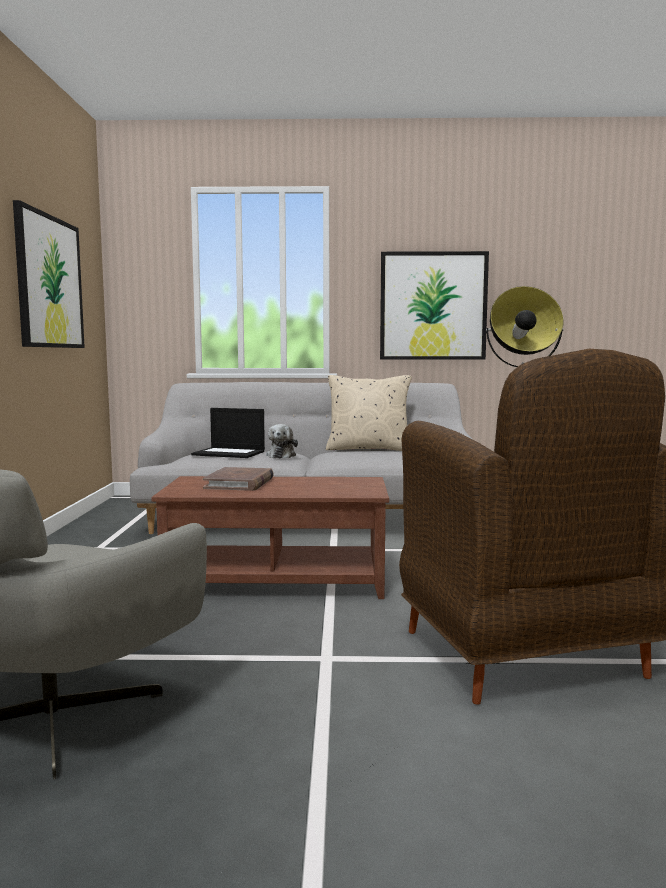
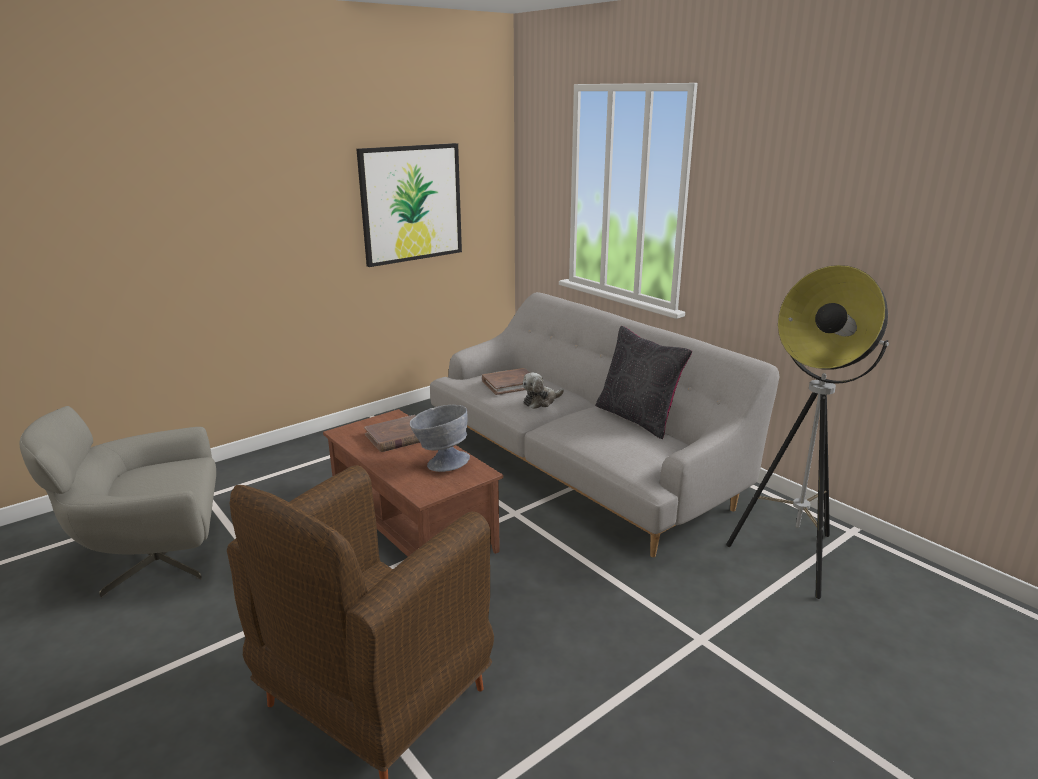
camera: 50 degrees right, 15 degrees up
laptop [191,408,265,458] -> brown book [482,368,530,395]
beige pillow [325,375,412,451] -> black pillow [595,326,692,439]
picture [380,251,489,359] -> none
none -> grey bowl [410,405,470,472]

